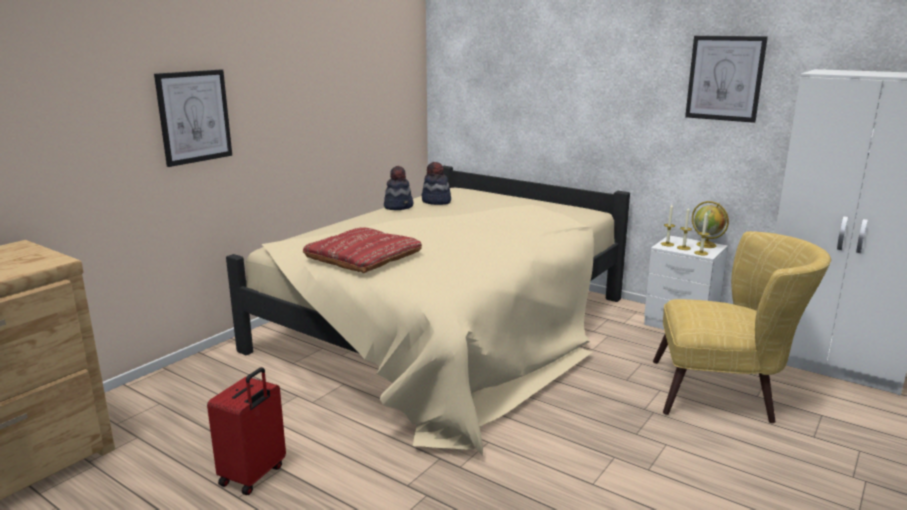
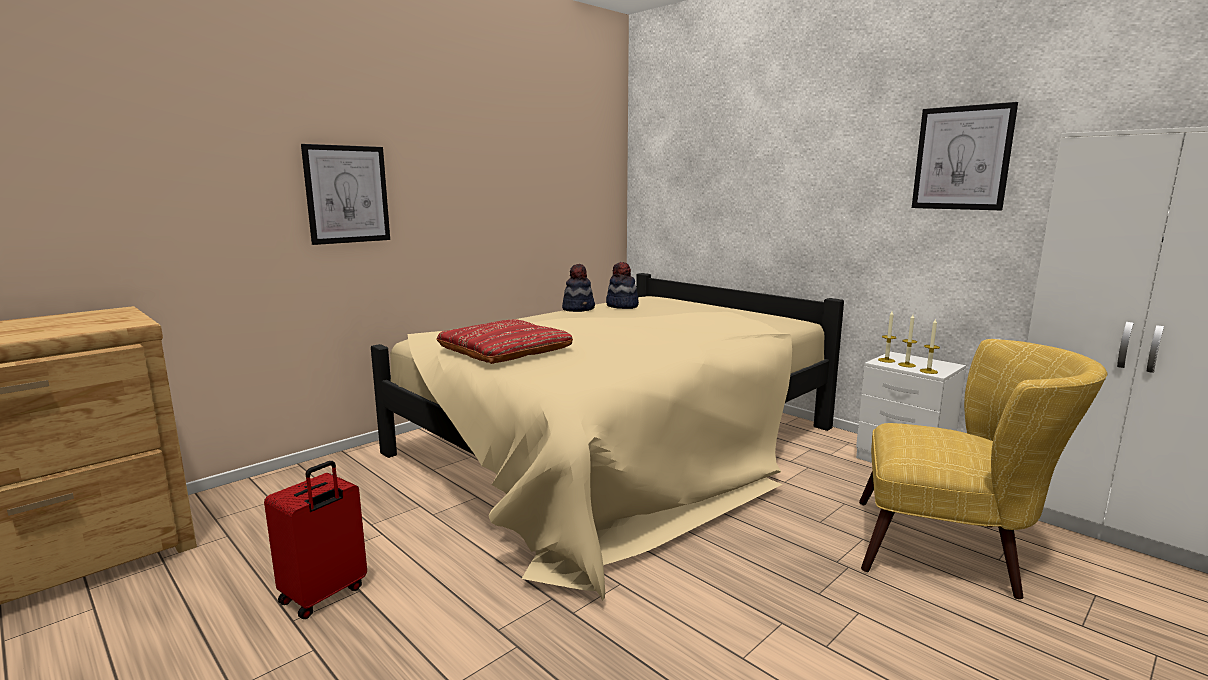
camera: 10 degrees right, 5 degrees down
globe [692,201,729,248] -> none

